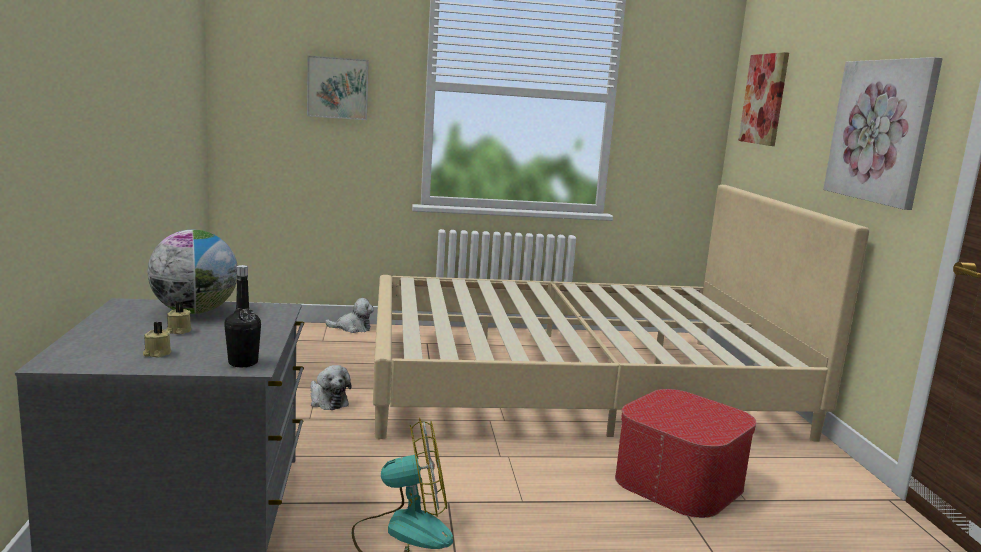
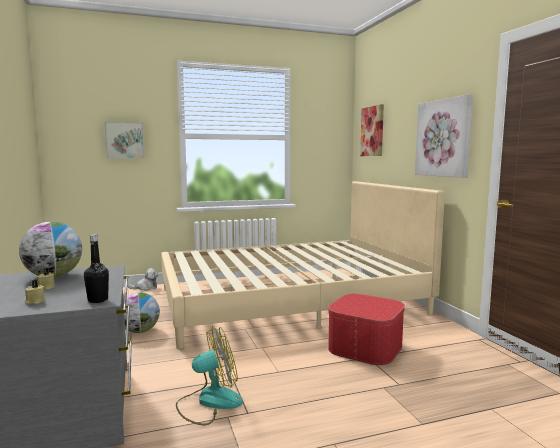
camera: 10 degrees left, 5 degrees down
plush toy [310,365,352,410] -> globe [123,293,160,333]

